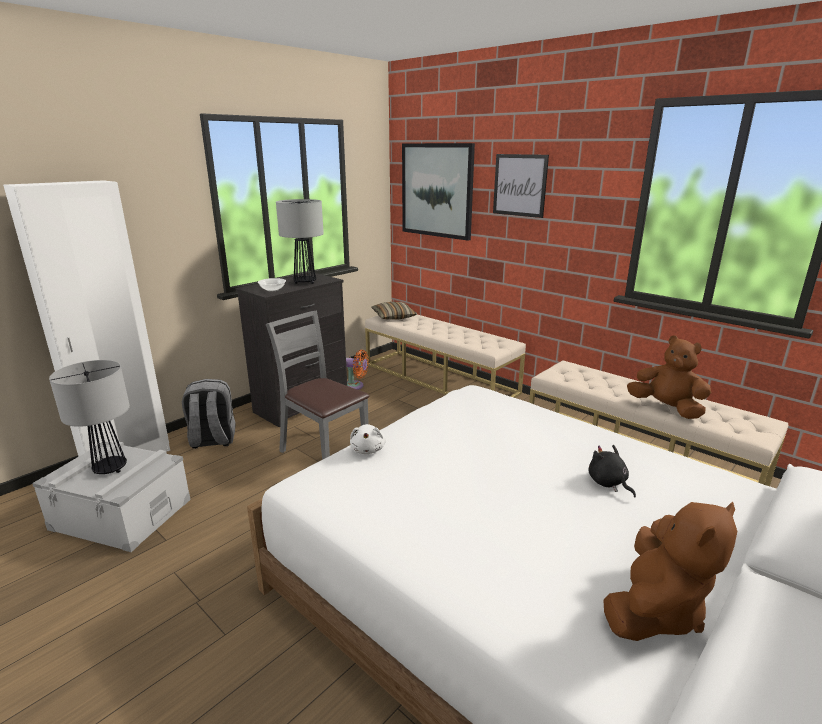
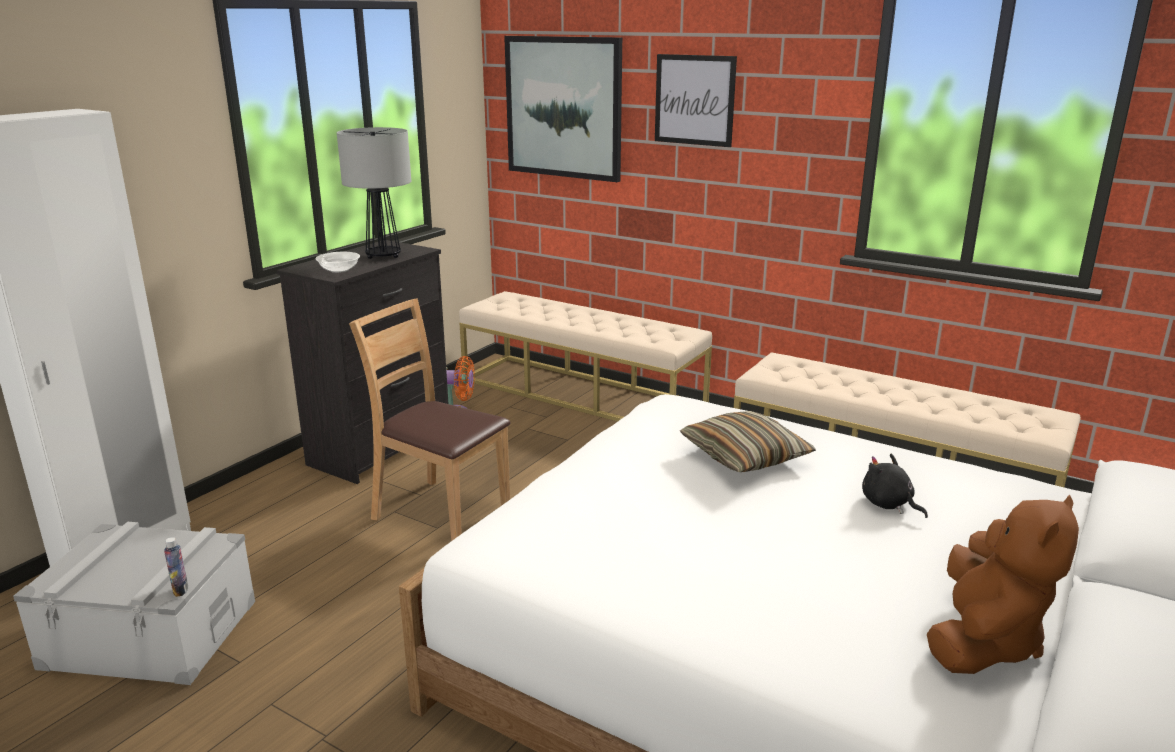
camera: 10 degrees left, 0 degrees up
table lamp [49,360,130,474] -> none
grey backpack [182,379,235,449] -> none
grey chair [266,310,370,460] -> brown chair [349,298,510,541]
white plush toy [350,424,386,454] -> none
pillow [371,302,417,320] -> pillow moved to [680,411,816,472]
brown plush toy [627,336,711,419] -> none
none -> bottle [164,537,188,597]

